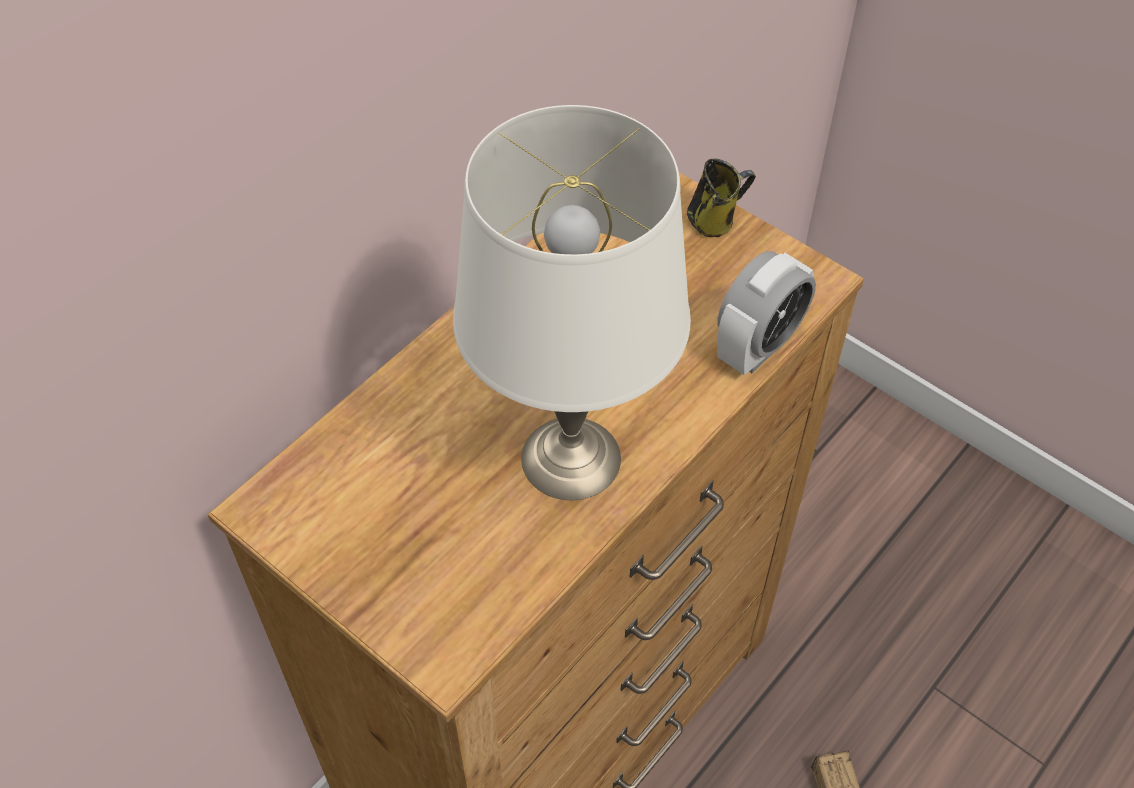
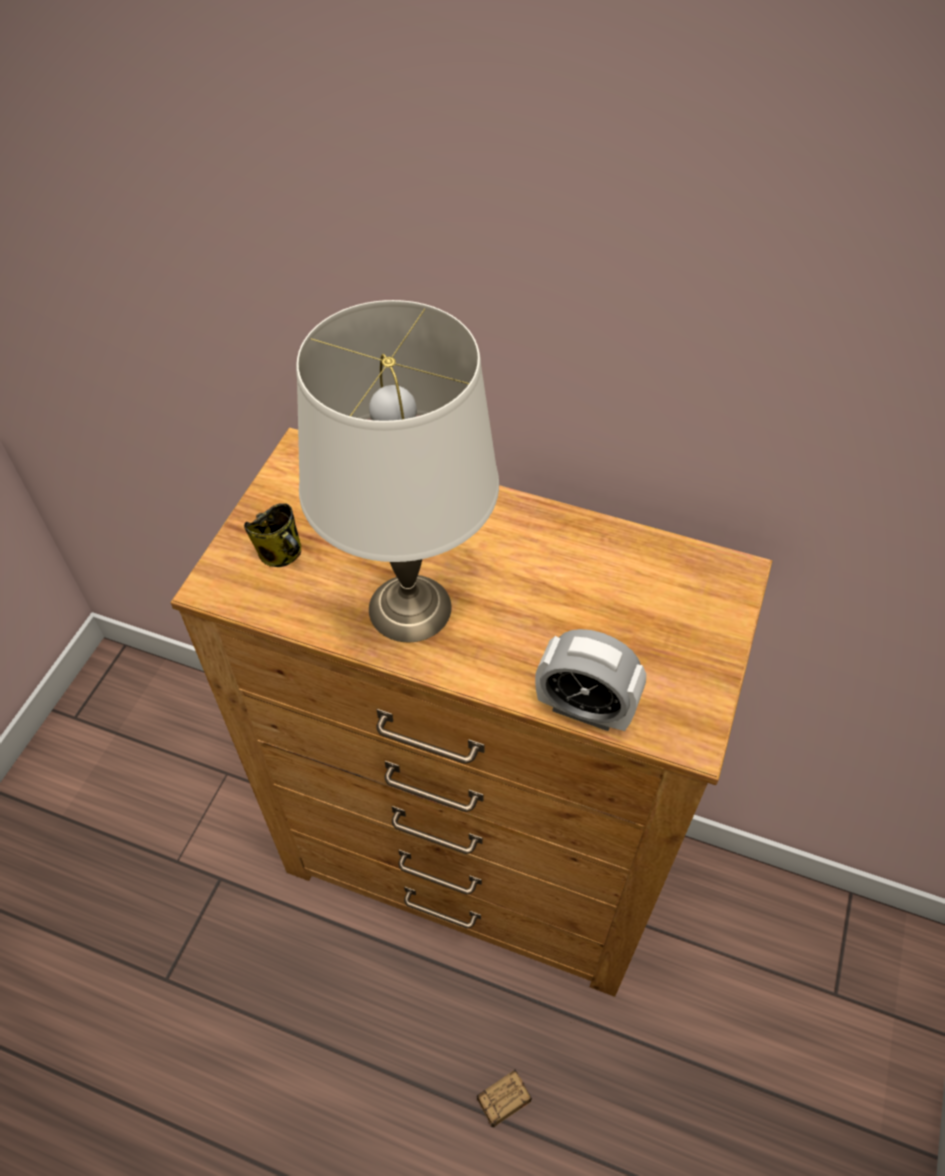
camera: 70 degrees right, 0 degrees up
mug [687,158,756,237] -> mug moved to [244,503,301,567]

